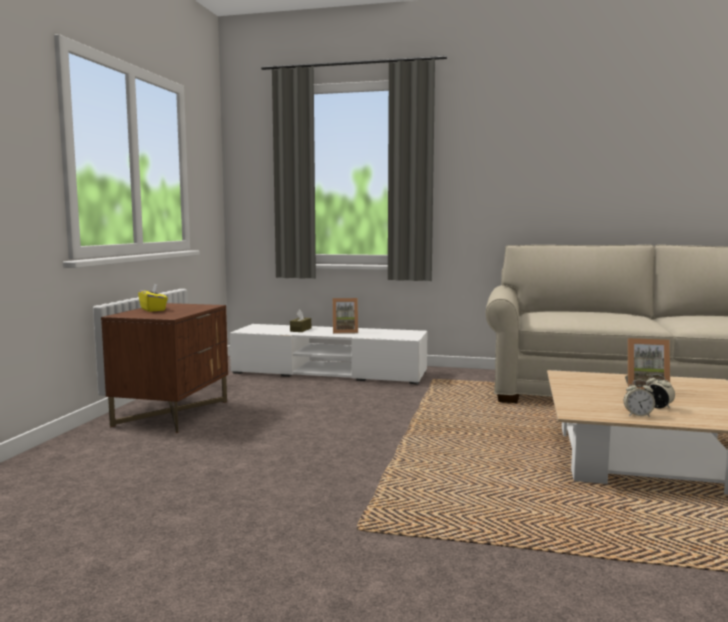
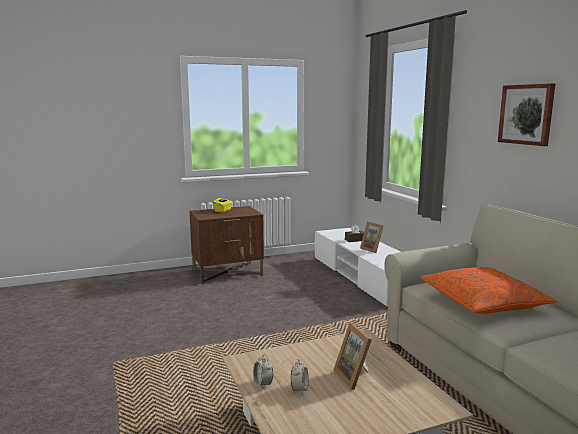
camera: 55 degrees right, 5 degrees up
none -> orange pillow [420,267,557,314]
none -> picture [498,83,555,146]

